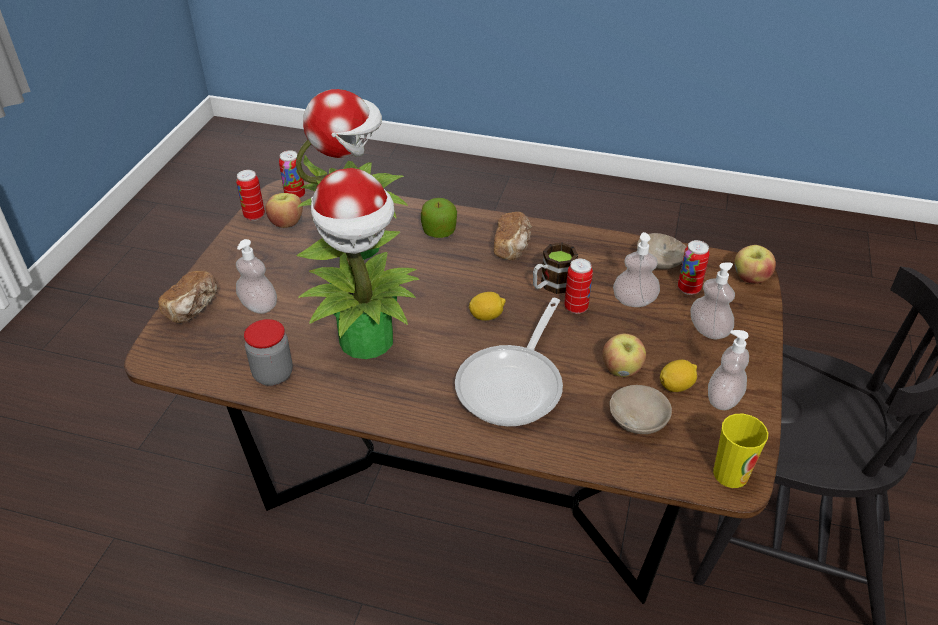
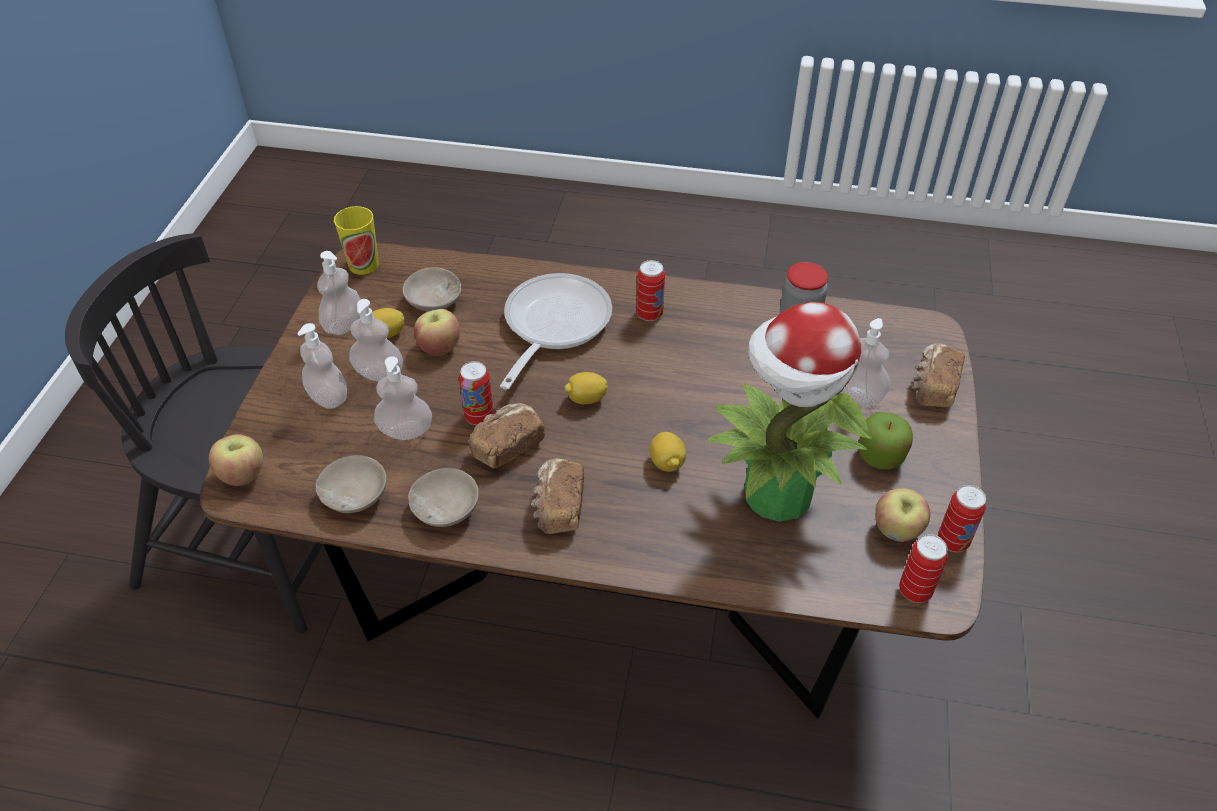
camera: 175 degrees right, 5 degrees up
potted plant [296,168,420,359] -> none
apple [421,198,457,238] -> apple moved to [859,412,913,469]
mug [533,243,578,294] -> bread [469,403,545,468]
can [678,240,710,295] -> can moved to [637,260,665,321]
none -> soap dispenser [349,299,403,381]
none -> beige bowl [408,468,479,527]
none -> lemon [650,432,686,472]

